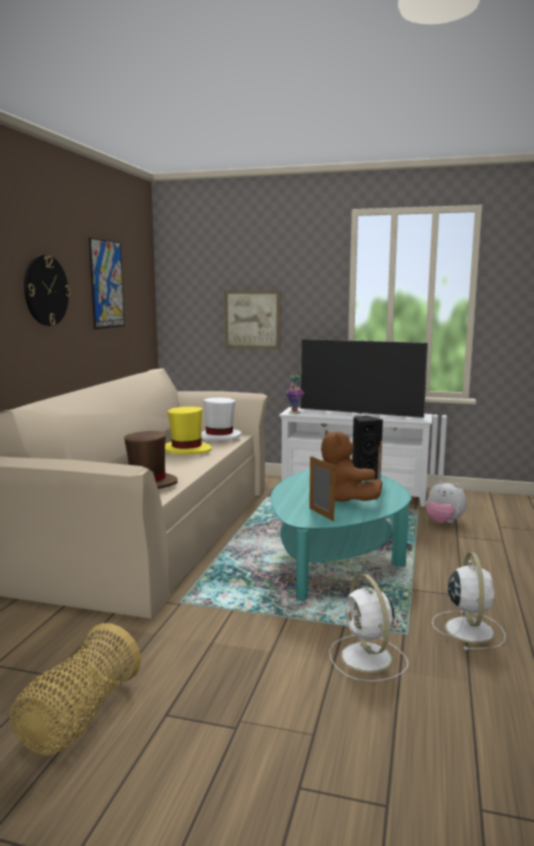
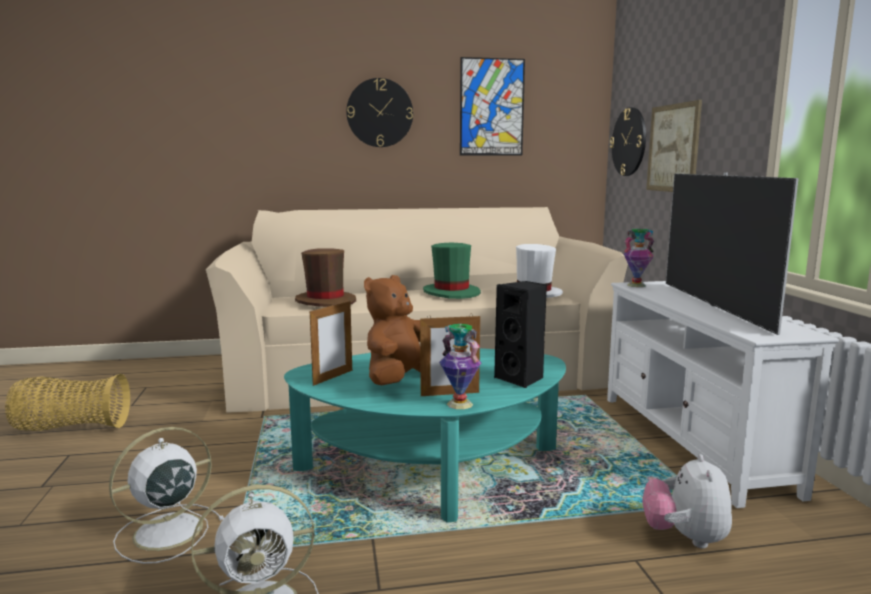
camera: 65 degrees right, 0 degrees up
yellow hat [165,407,212,454] -> green hat [423,242,481,299]
none -> vase [439,324,481,409]
none -> wall clock [610,107,646,176]

